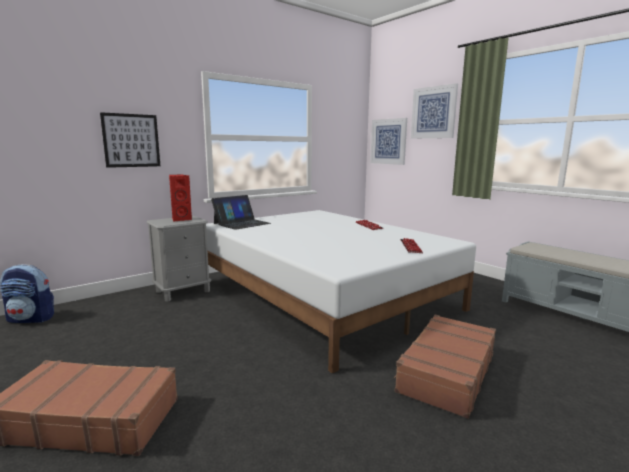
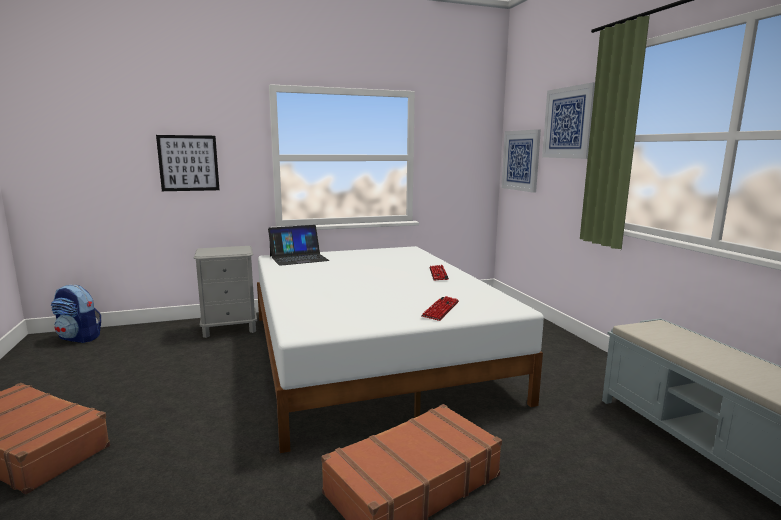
camera: 20 degrees right, 0 degrees up
red speaker [169,174,192,222] -> none

